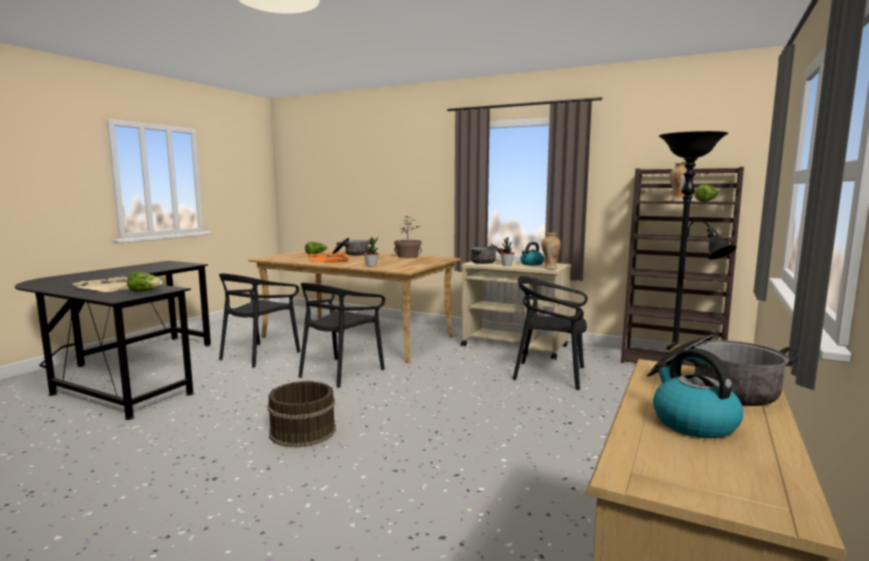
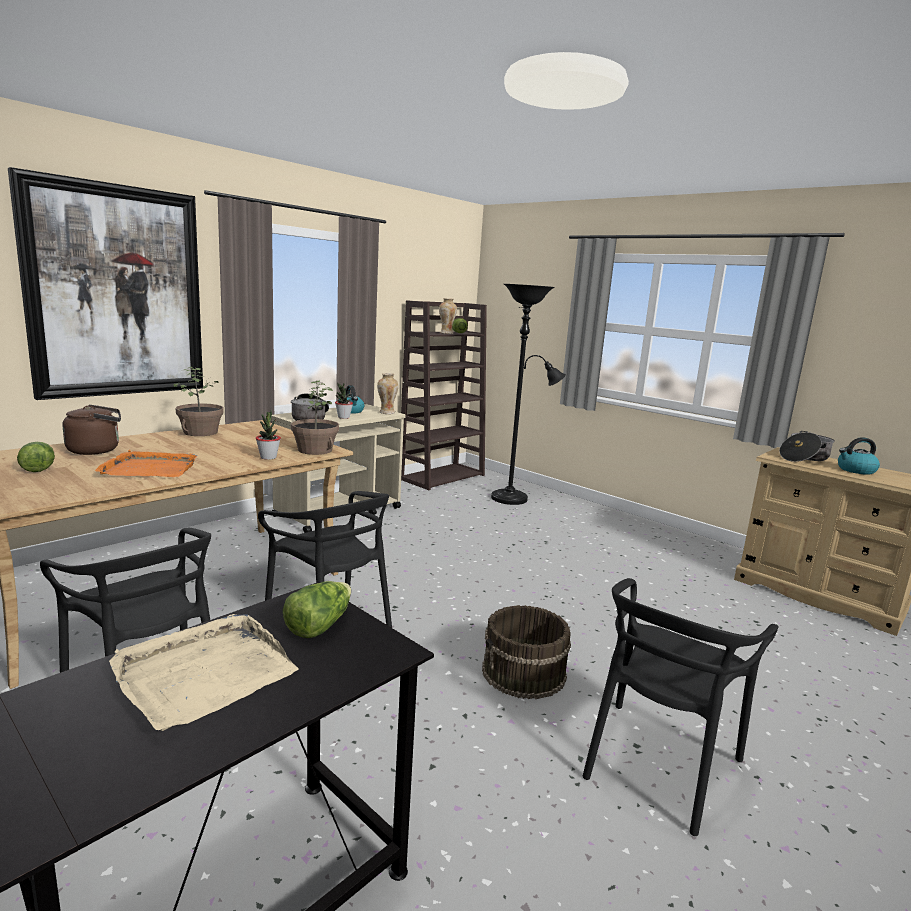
camera: 75 degrees left, 5 degrees up
cooking pot [332,238,370,255] -> brown kettle [63,405,121,455]
black chair [513,276,588,390] -> black chair moved to [583,578,778,836]
none -> picture [8,167,203,400]
none -> potted plant [291,380,339,455]

